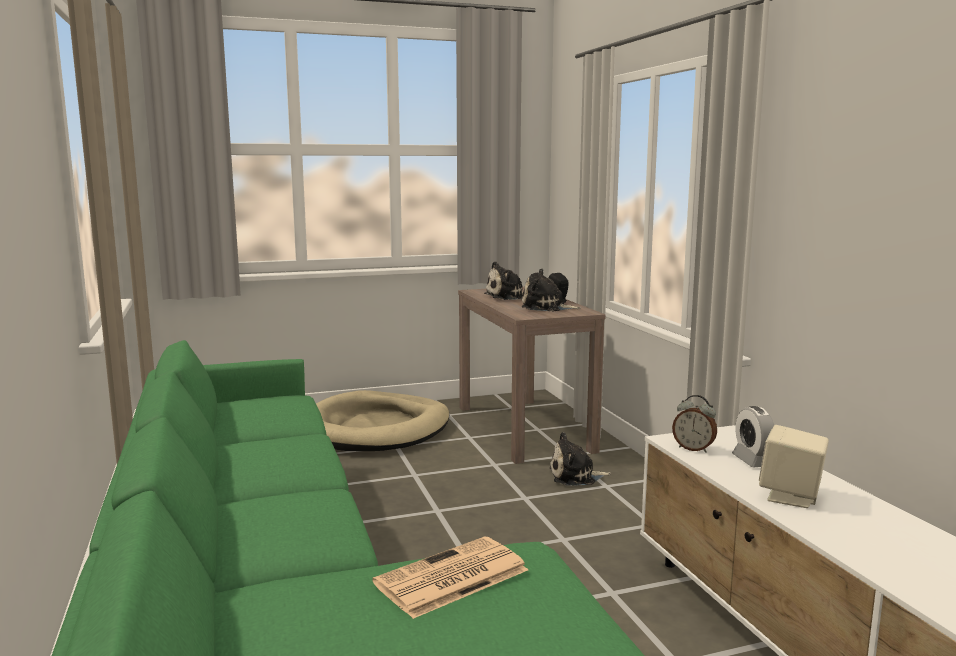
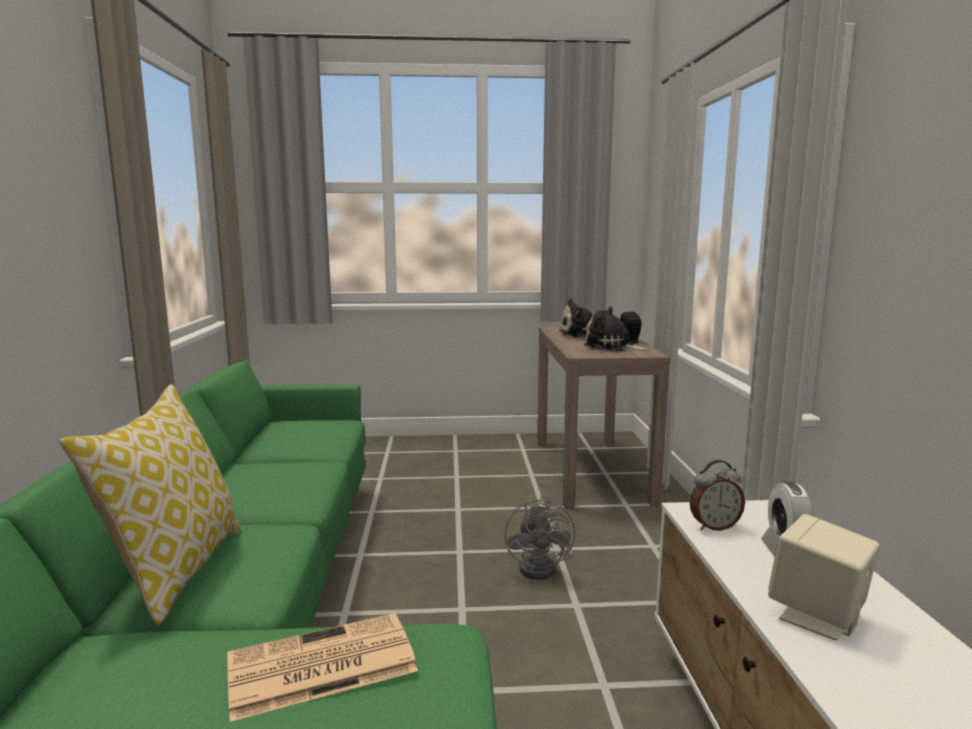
camera: 15 degrees right, 0 degrees up
beige dog bed [316,390,450,451] -> none
plush toy [549,432,611,486] -> none
alarm clock [672,395,717,453] -> alarm clock turned 60 degrees counterclockwise [690,460,745,531]
none -> pillow [59,384,241,625]
none -> grey fan [505,496,575,580]

